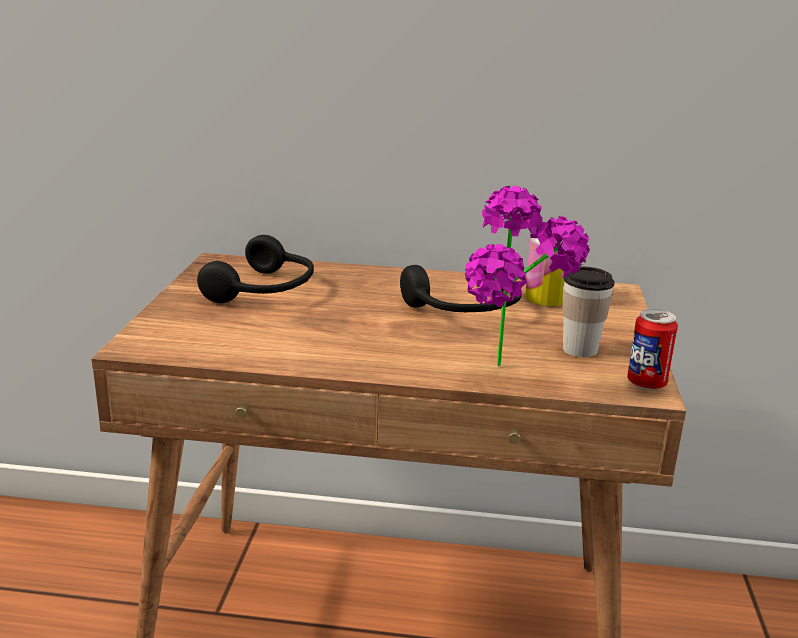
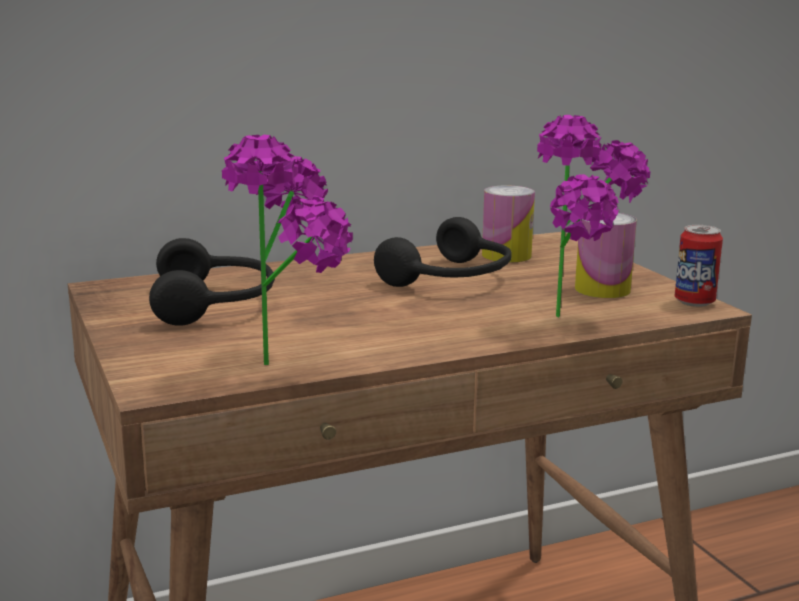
camera: 30 degrees left, 5 degrees down
cup [562,266,615,357] -> can [575,213,637,298]
none -> potted plant [222,135,353,365]

